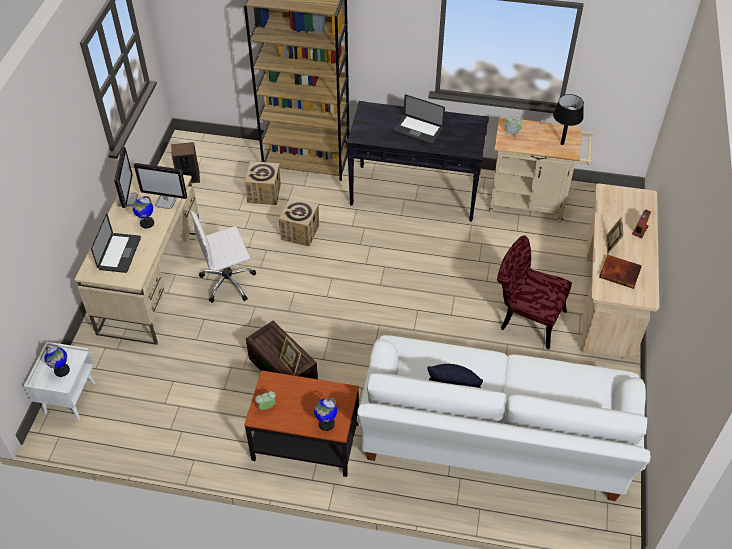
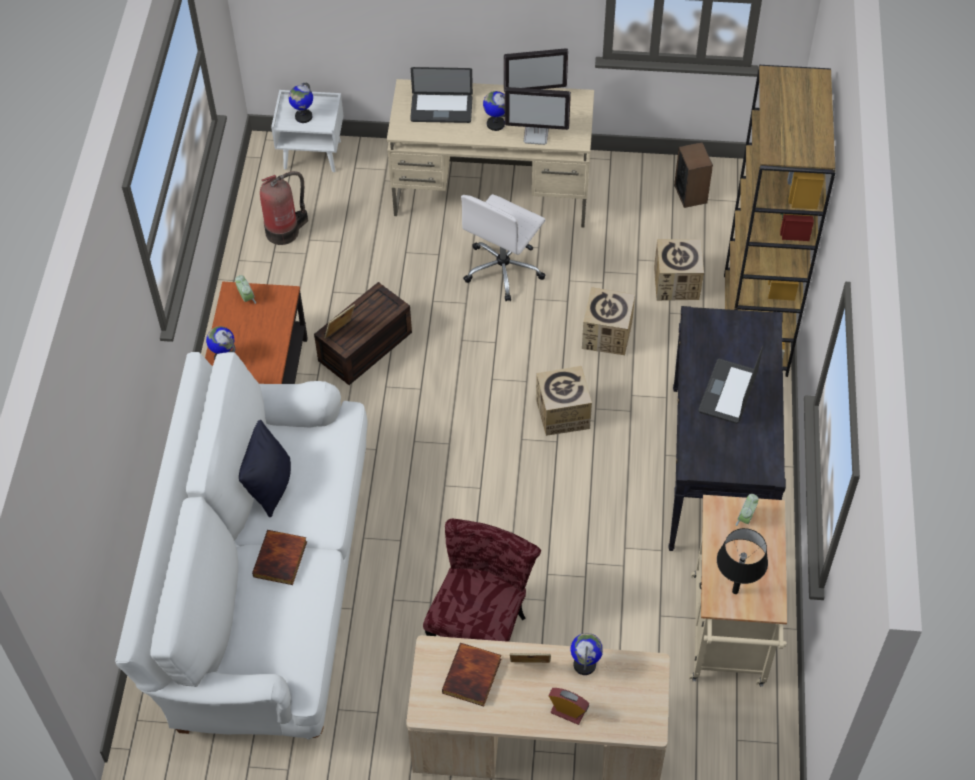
camera: 85 degrees right, 5 degrees up
monitor [134,163,187,209] -> monitor turned 90 degrees counterclockwise [505,87,571,145]
white office chair [190,211,256,303] -> white office chair turned 120 degrees counterclockwise [461,194,545,301]
none -> book [252,530,307,585]
none -> fire extinguisher [260,171,308,245]
none -> cardboard box [536,366,592,436]
none -> globe [571,633,603,675]

